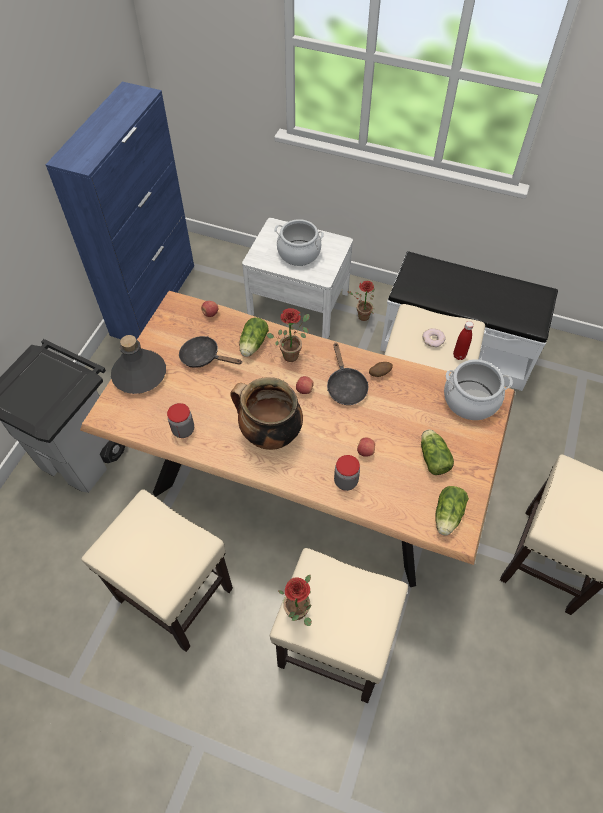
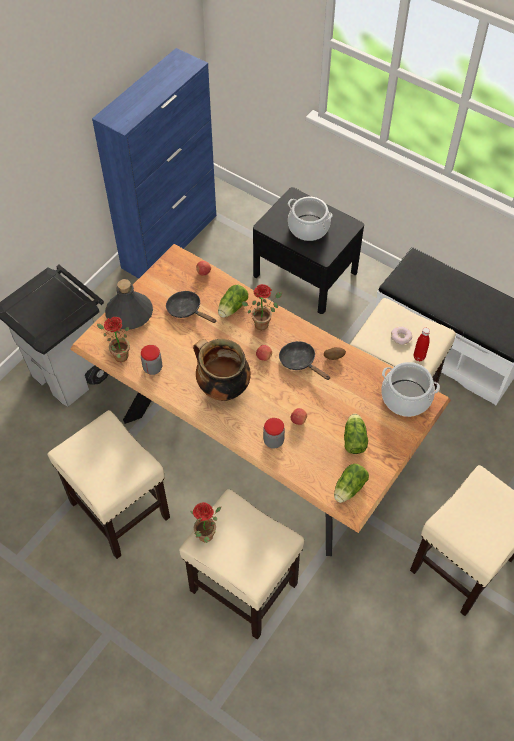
camera: 15 degrees right, 0 degrees up
white nightstand [242,218,353,339] -> black nightstand [253,187,364,314]
black frying pan [327,342,368,405] -> black frying pan turned 135 degrees clockwise [279,341,330,380]
potted plant [347,281,375,321] -> potted plant moved to [97,317,130,362]

